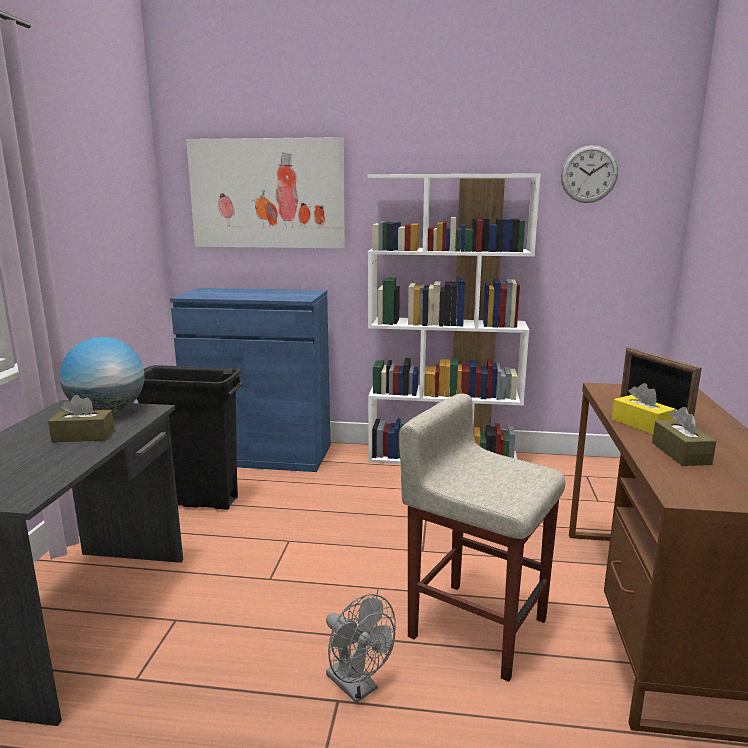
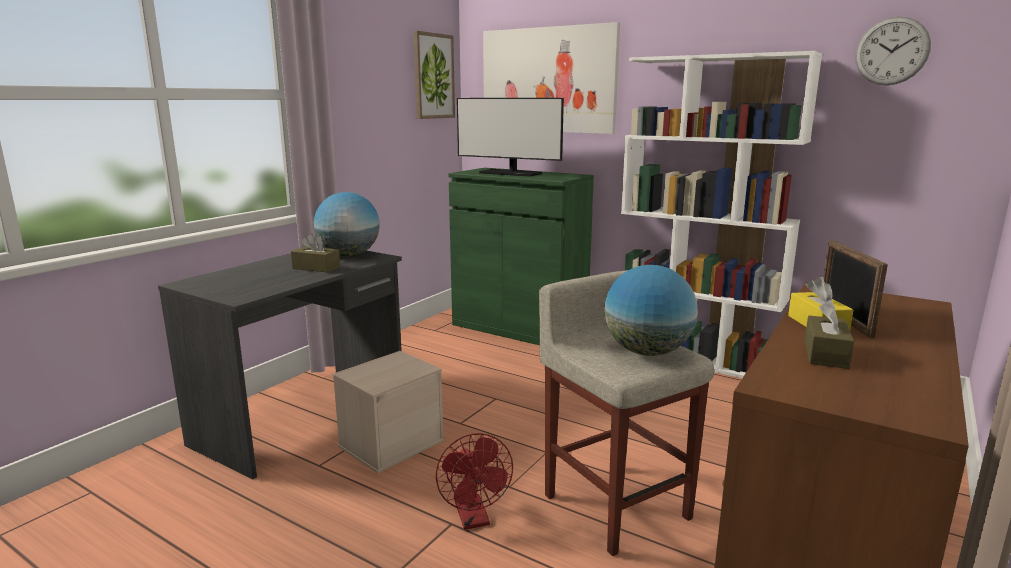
camera: 25 degrees right, 0 degrees up
black trash can [137,365,242,510] -> none
blue cabinet [170,288,330,472] -> green cabinet [448,168,594,345]
grey fan [326,594,396,703] -> red fan [436,433,513,530]
none -> beige storage box [332,351,444,473]
none -> picture [413,31,455,119]
none -> monitor [457,98,564,177]
none -> globe [604,265,698,356]

